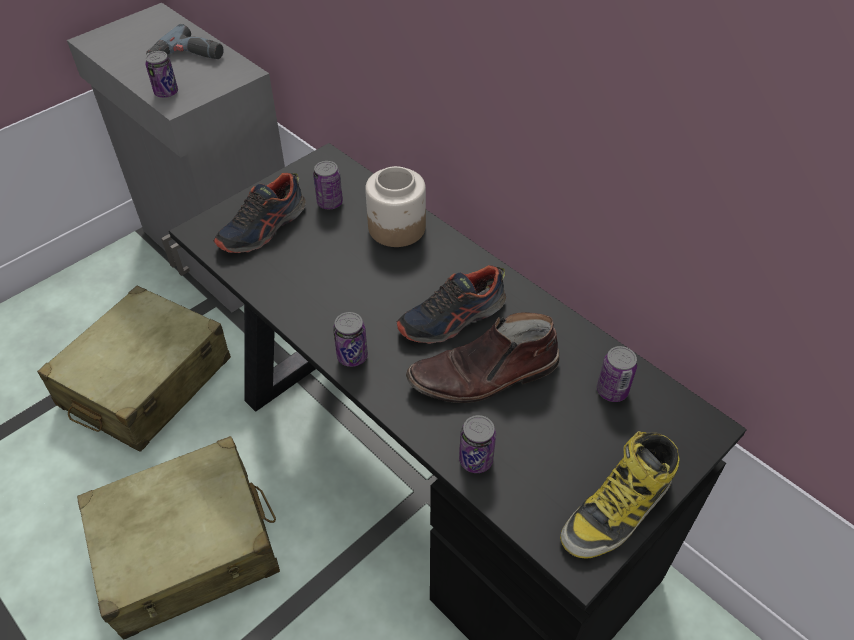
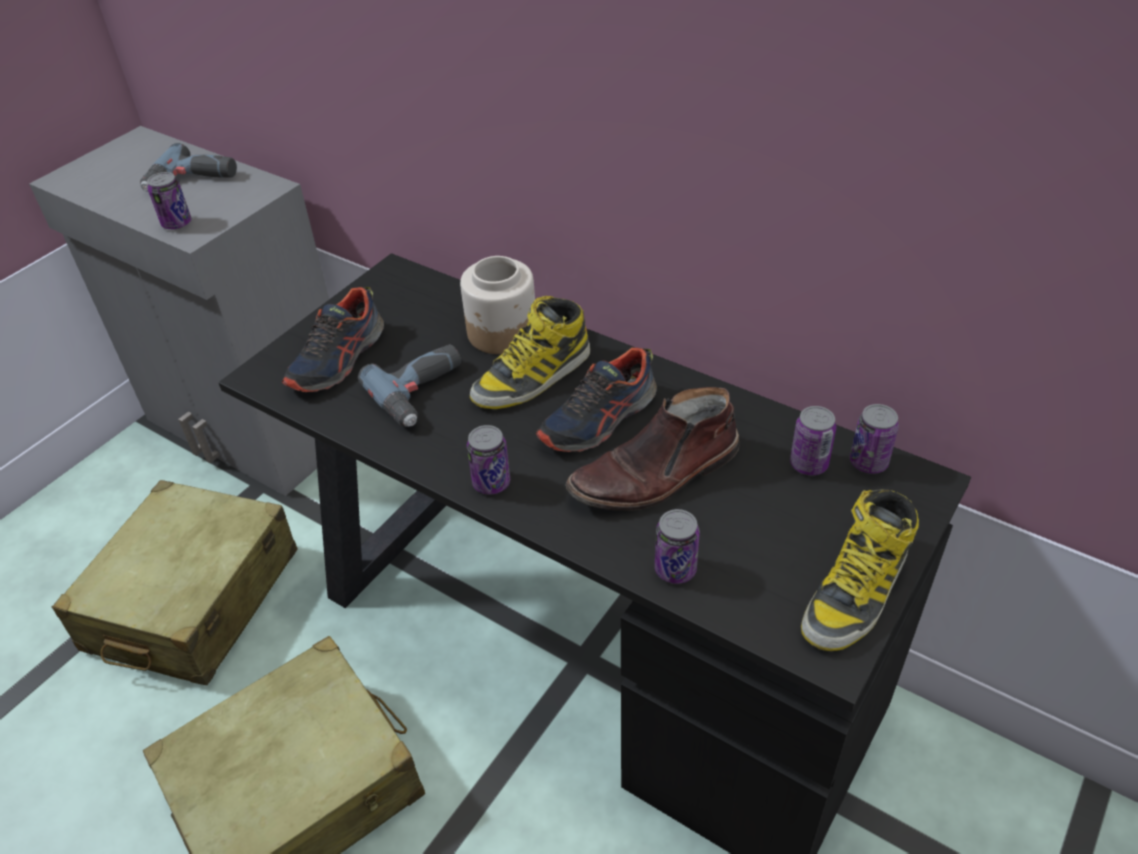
camera: 10 degrees left, 5 degrees down
can [313,161,343,209] -> can moved to [850,404,899,474]
none -> power drill [358,344,461,427]
none -> boot [470,296,590,409]

